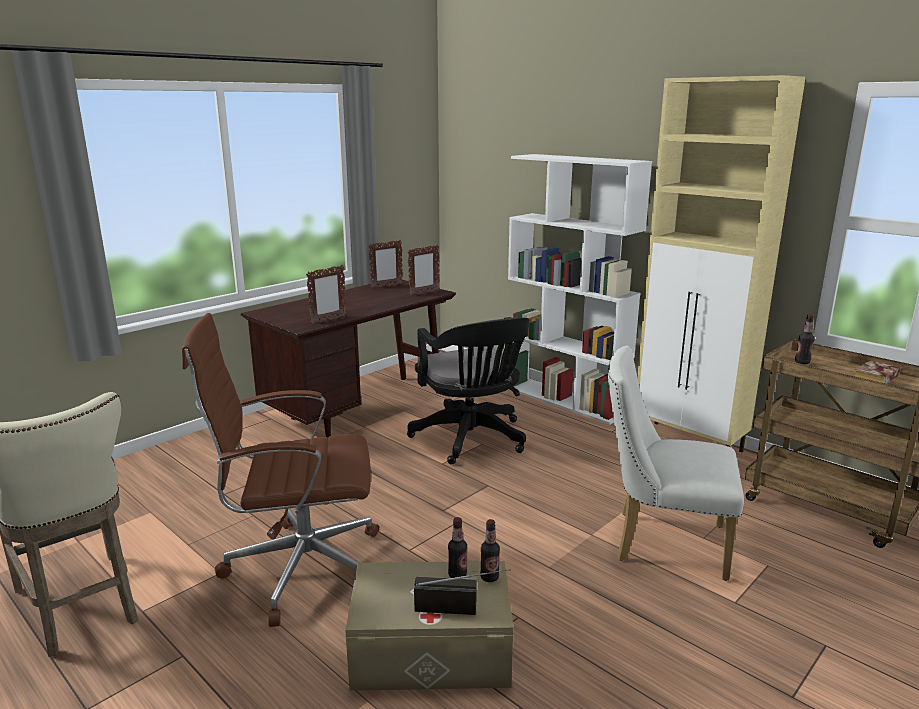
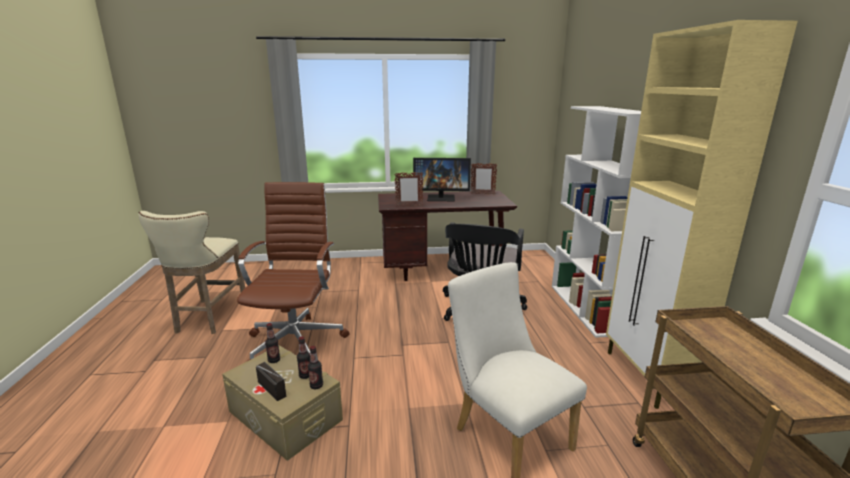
camera: 40 degrees right, 0 degrees up
brown office chair [182,313,379,627] -> brown office chair turned 60 degrees clockwise [237,182,349,362]
picture frame [407,245,439,295] -> none
bottle [795,314,815,364] -> bottle moved to [265,323,280,363]
book [855,360,900,384] -> none
none -> monitor [413,158,471,201]

